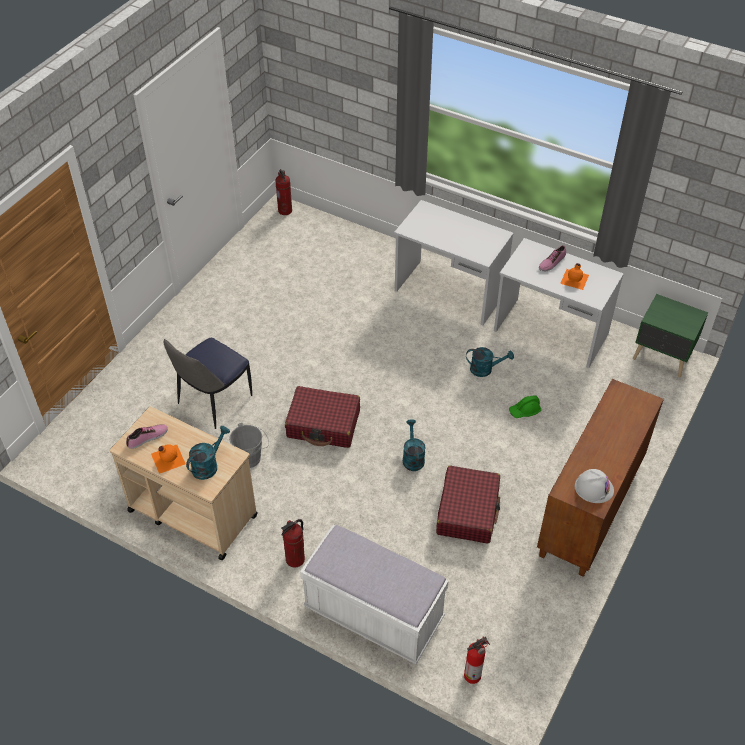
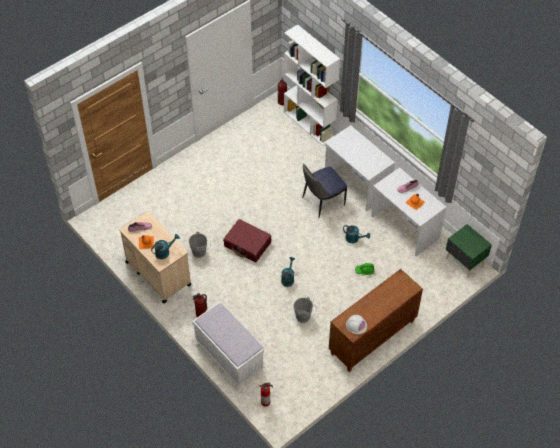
camera: 20 degrees right, 5 degrees up
chair [164,338,252,429] -> chair moved to [302,164,347,218]
red suitcase [436,465,500,544] -> grey bucket [294,297,316,323]
none -> white bookcase [284,24,340,146]

